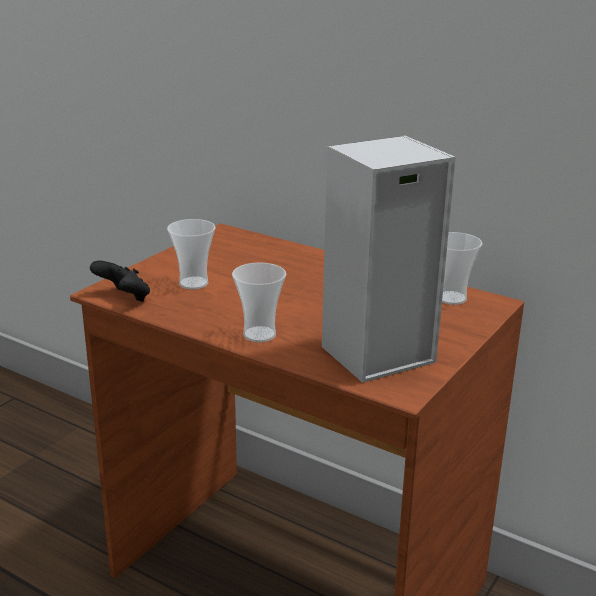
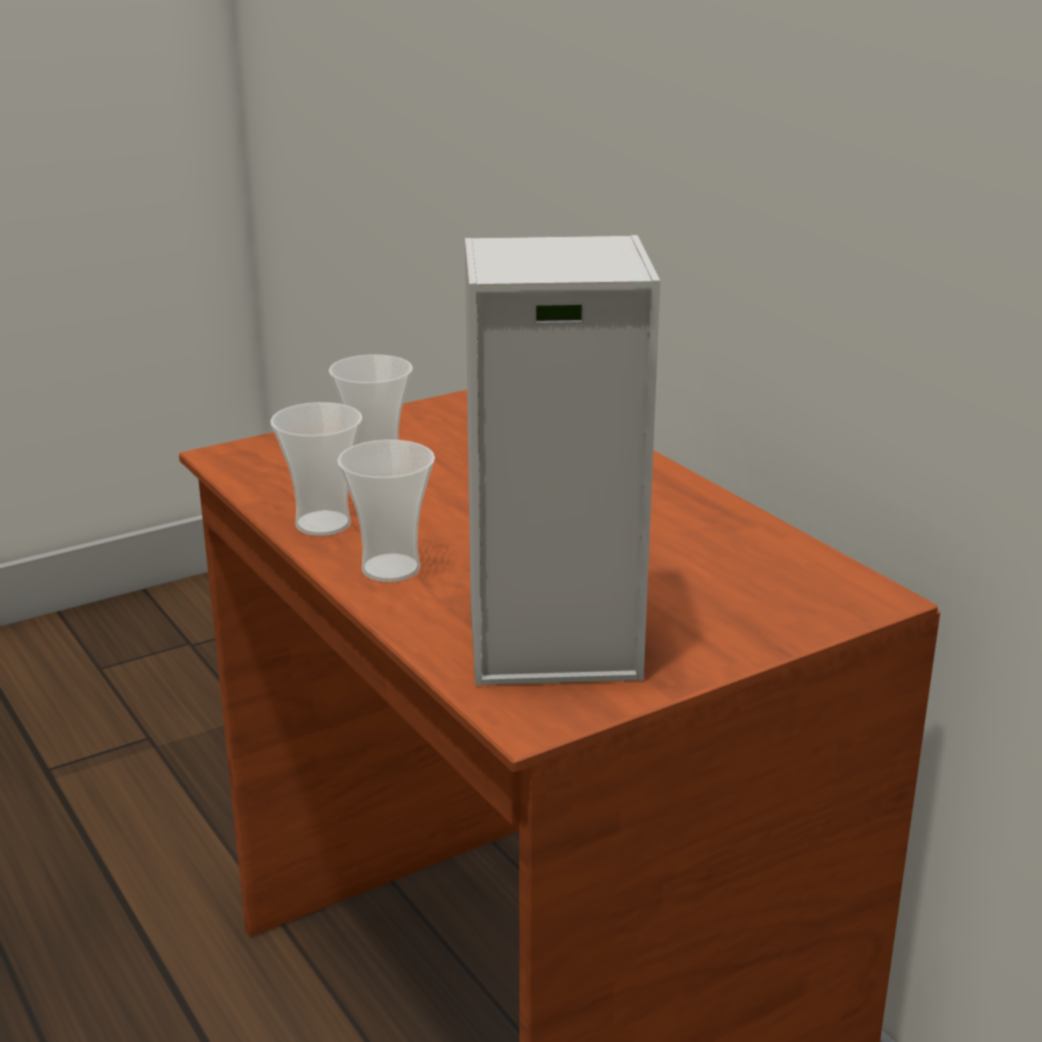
camera: 25 degrees right, 0 degrees up
black game controller [90,260,150,302] -> none
cup [442,232,482,305] -> cup moved to [270,402,362,536]

